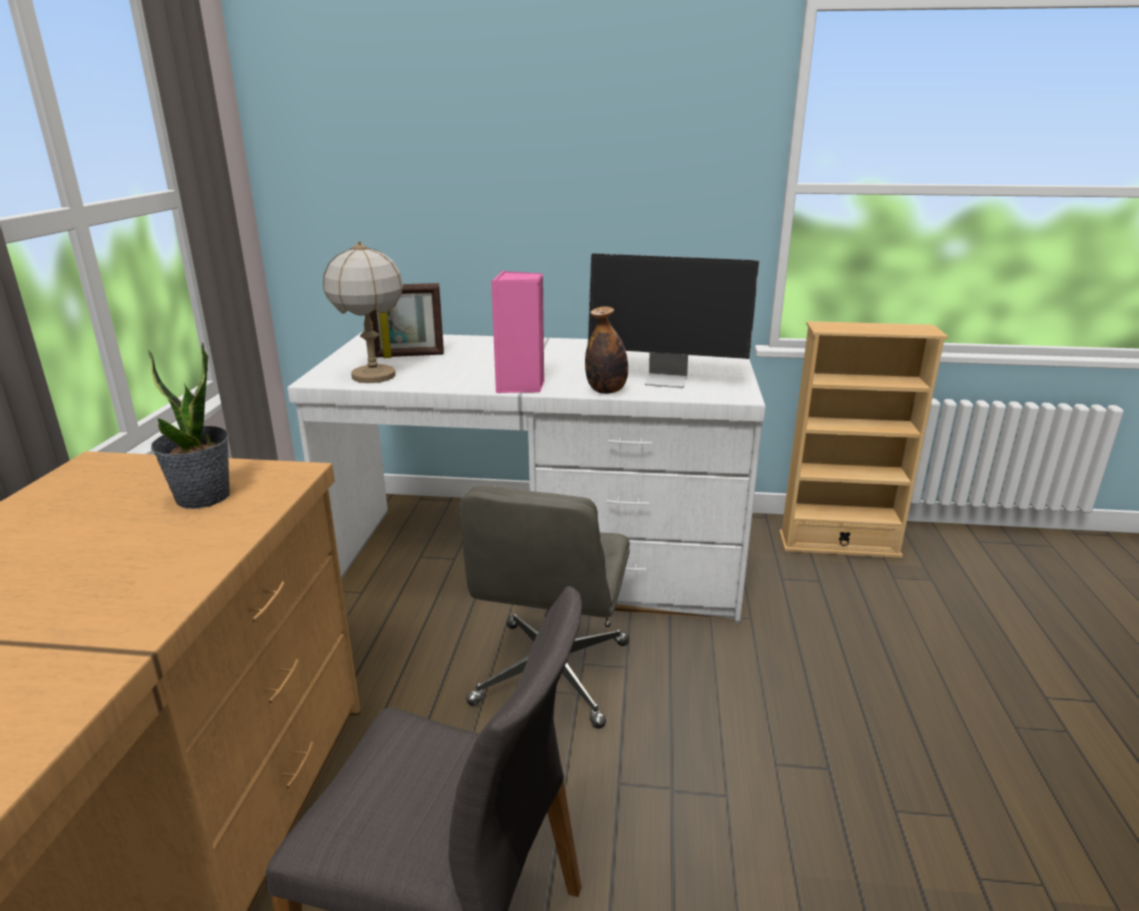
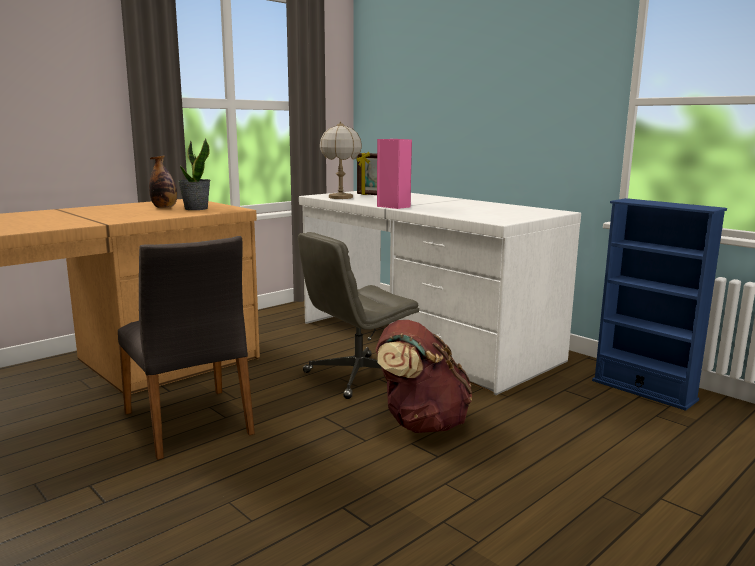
camera: 40 degrees right, 10 degrees down
bottle [585,306,628,394] -> bottle moved to [149,155,177,208]
monitor [588,253,759,388] -> none
beige bookcase [779,321,948,558] -> blue bookcase [592,198,727,411]
none -> brown backpack [375,320,472,433]

